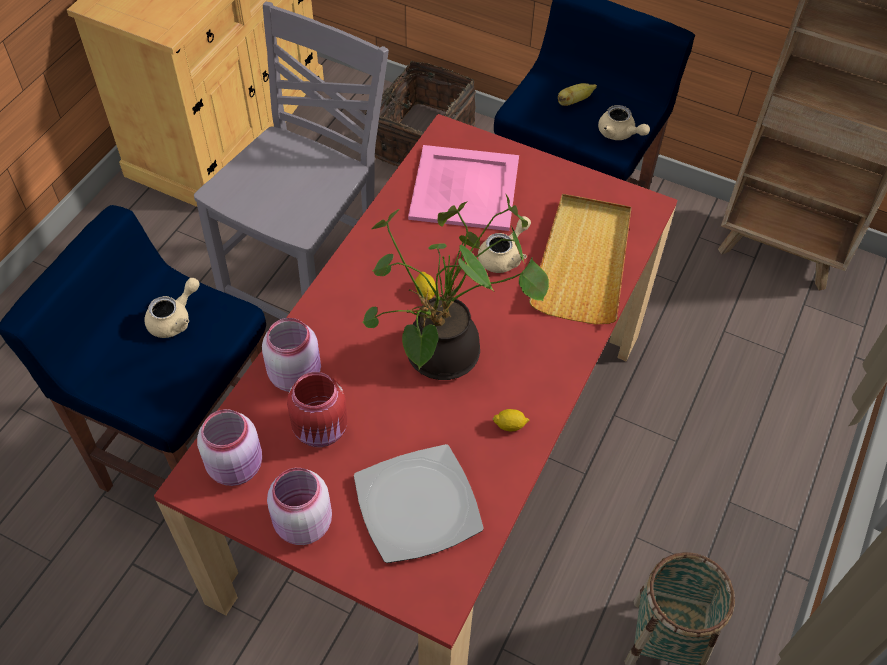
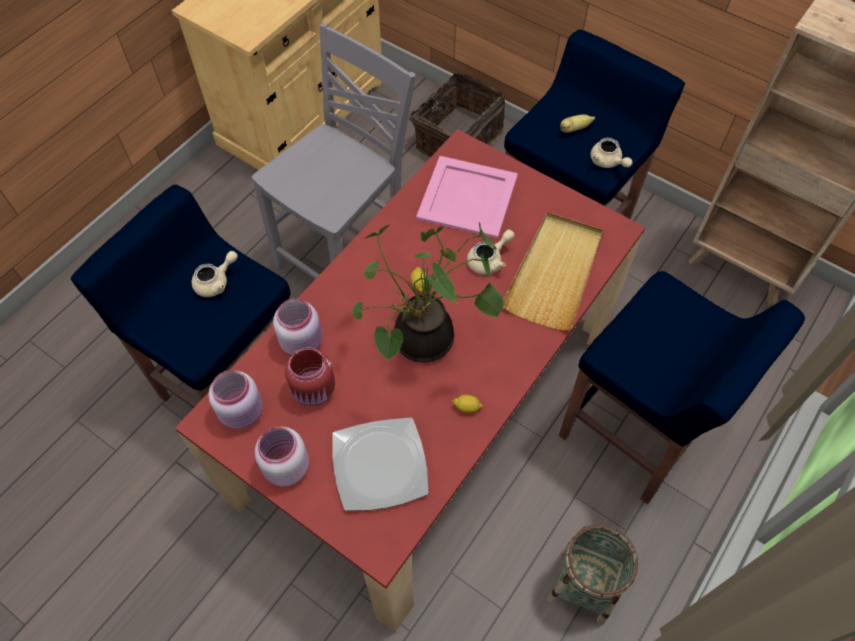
camera: 10 degrees right, 5 degrees up
none -> blue stool [559,271,805,504]

